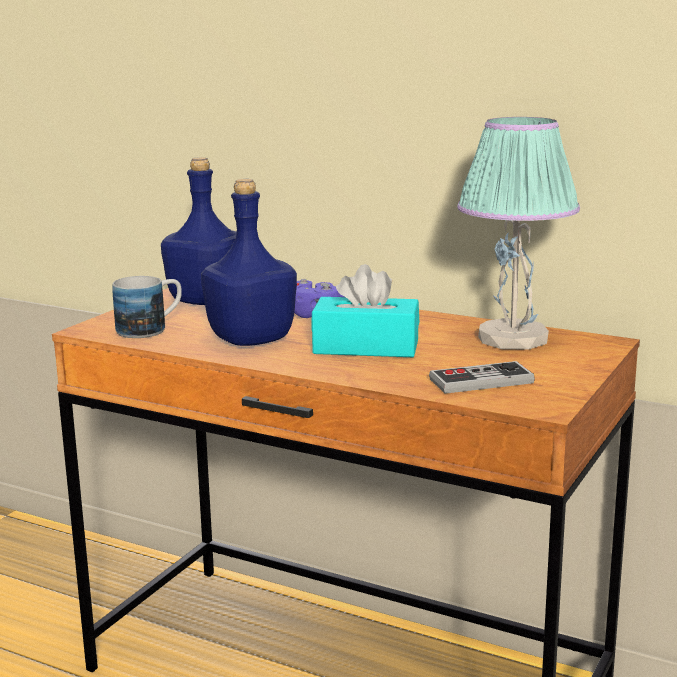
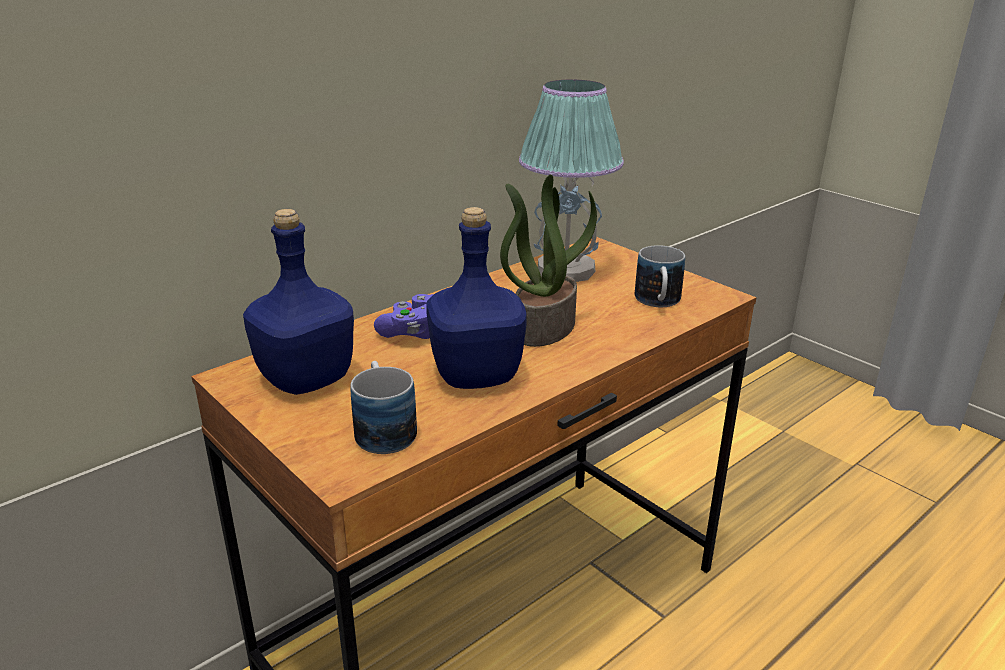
camera: 70 degrees left, 10 degrees up
turquoise tissue box [312,264,419,357] -> potted plant [500,174,597,347]
game controller [429,361,535,394] -> mug [635,245,685,307]

